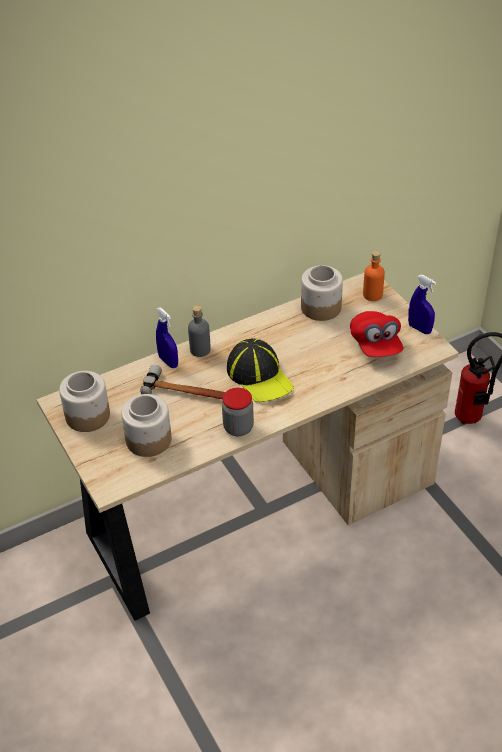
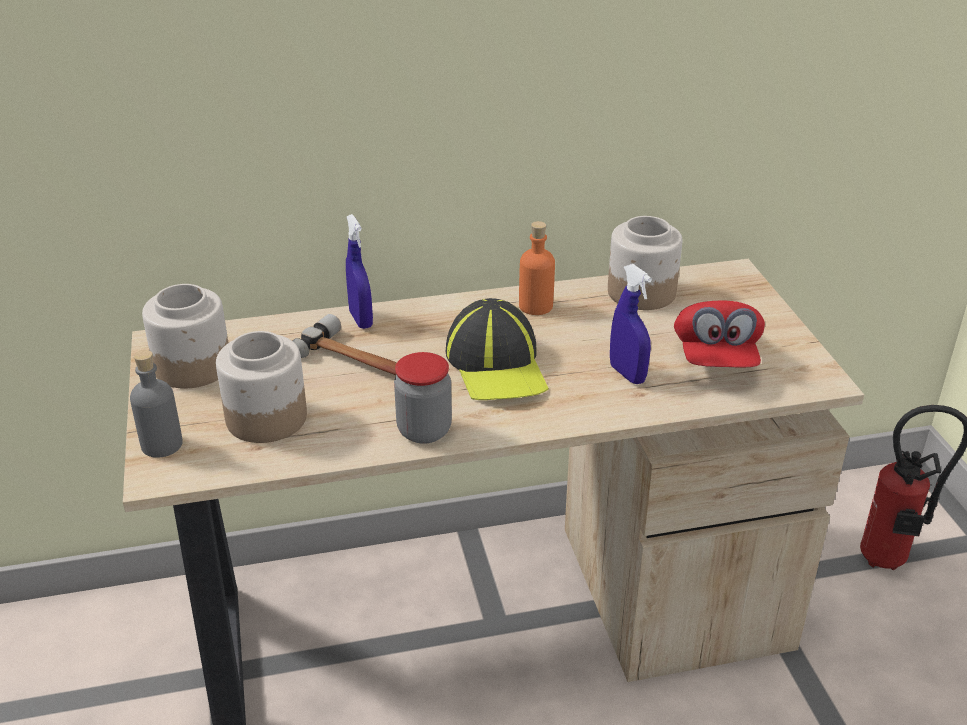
camera: 15 degrees right, 10 degrees down
grey bottle [188,305,211,357] -> grey bottle moved to [130,350,183,458]
orange bottle [363,251,385,301] -> orange bottle moved to [519,221,555,315]
blue spray bottle [408,275,436,334] -> blue spray bottle moved to [610,264,652,384]

